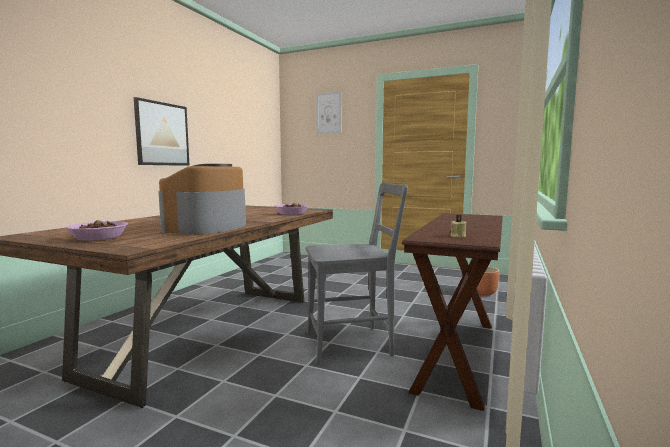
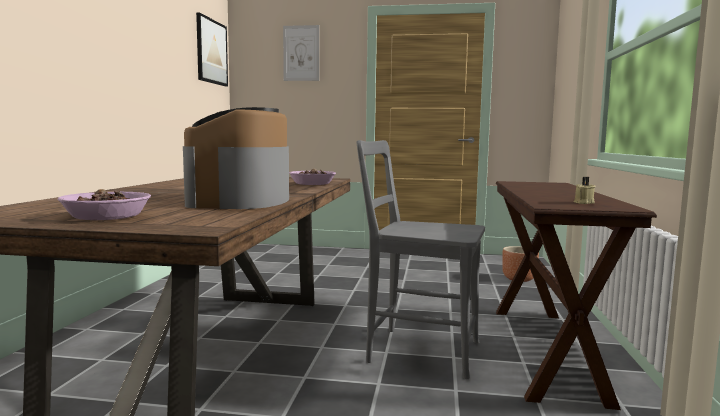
camera: 15 degrees left, 0 degrees up
picture [134,97,190,166] -> picture moved to [196,12,228,86]
grey chair [306,182,408,364] -> grey chair turned 135 degrees counterclockwise [356,140,485,379]

